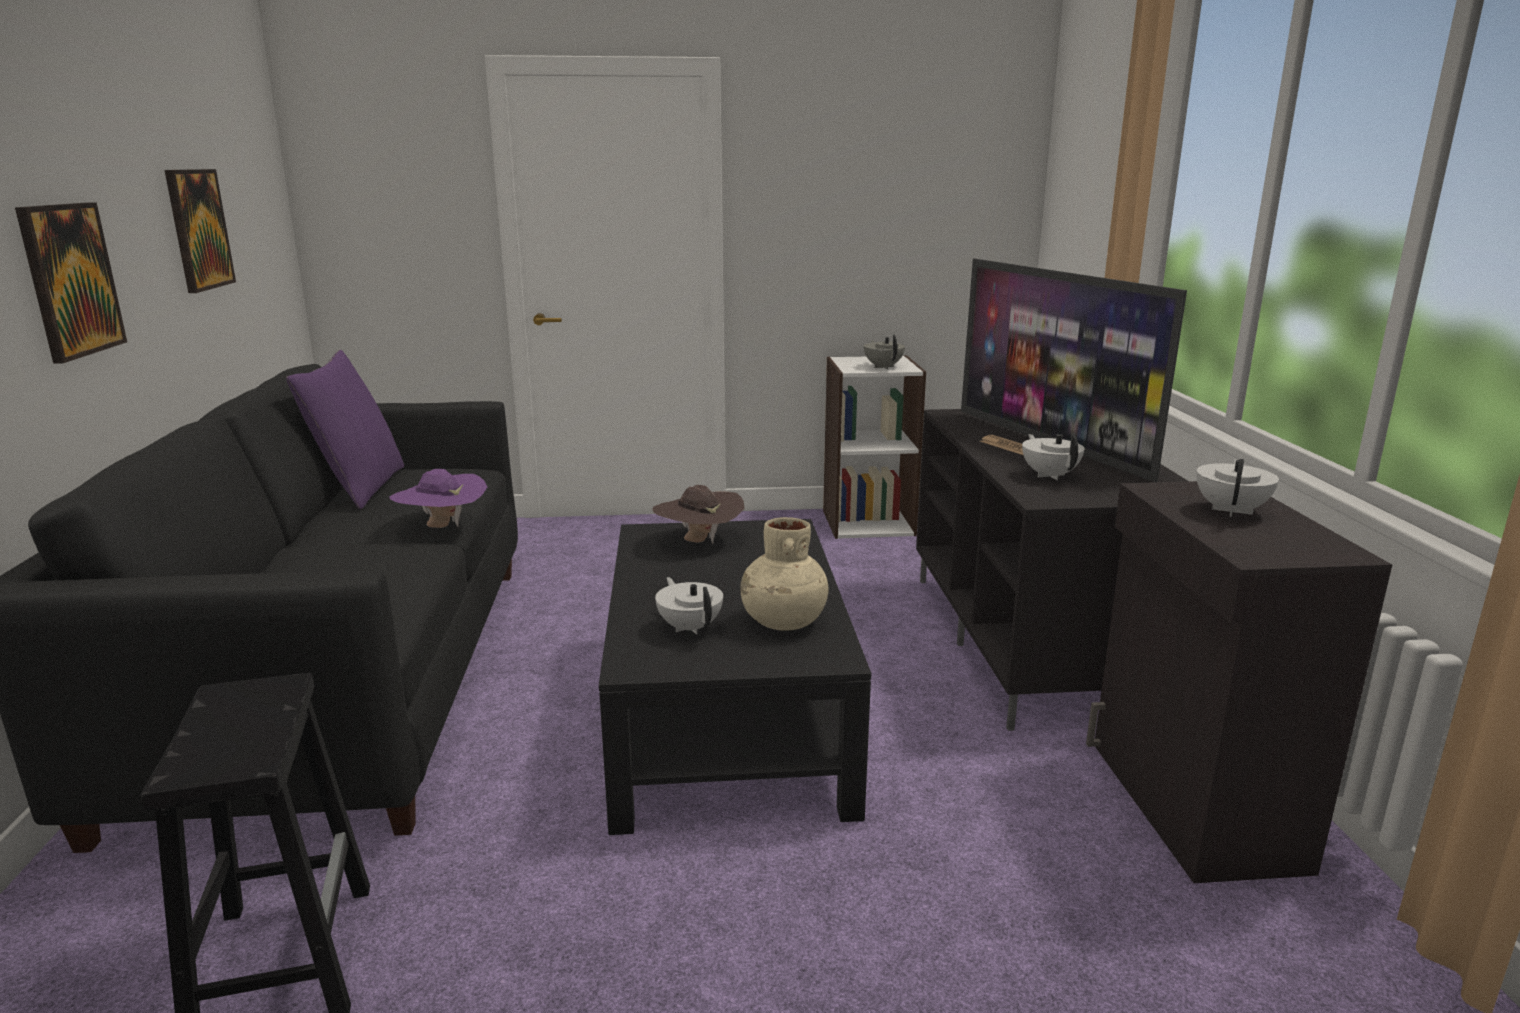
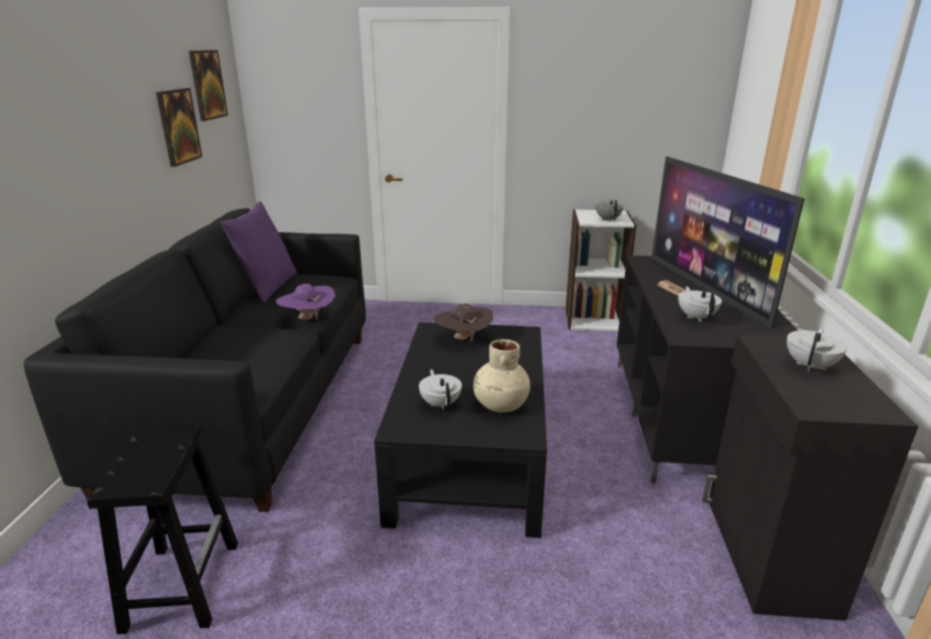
camera: 10 degrees right, 5 degrees up
picture [15,202,127,364] -> picture moved to [189,50,228,121]

